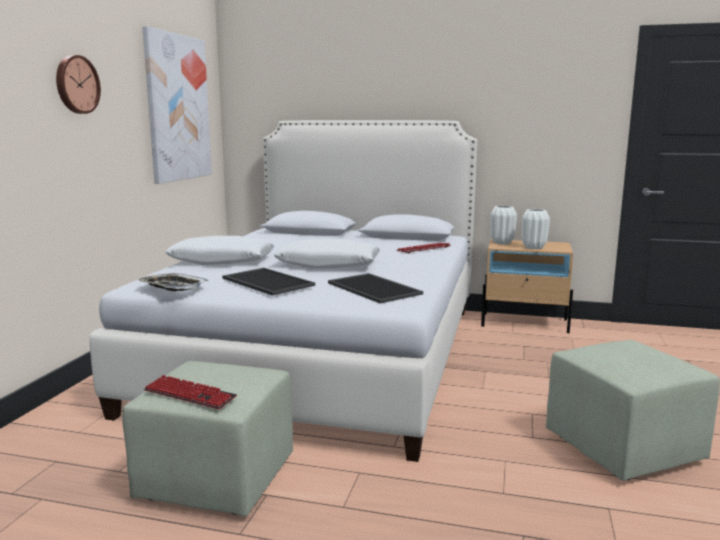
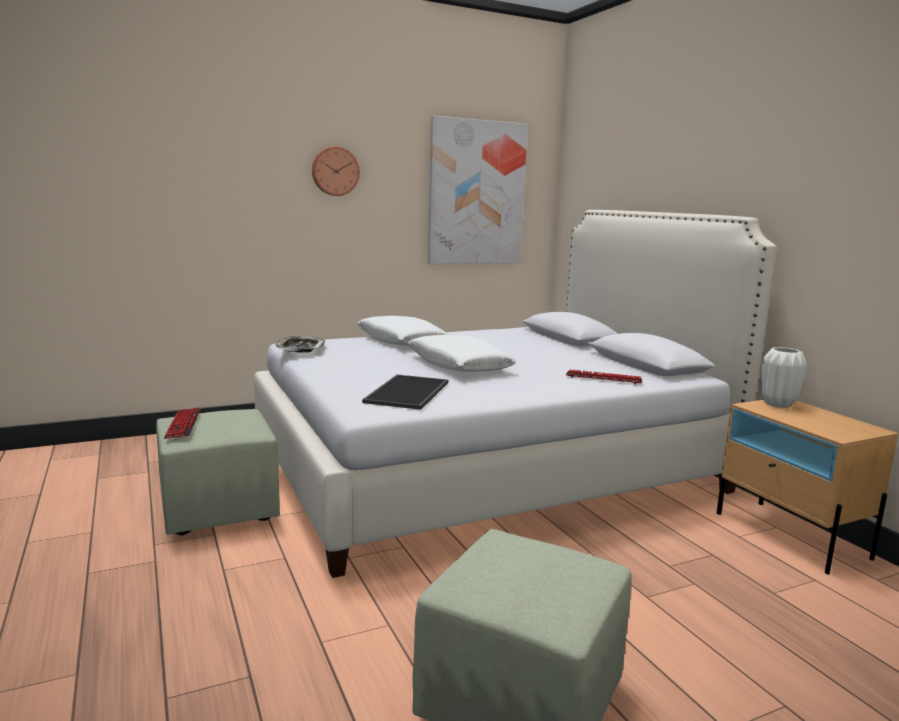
camera: 50 degrees right, 0 degrees up
tray [222,268,315,296] -> none
white vase [521,209,550,249] -> none

